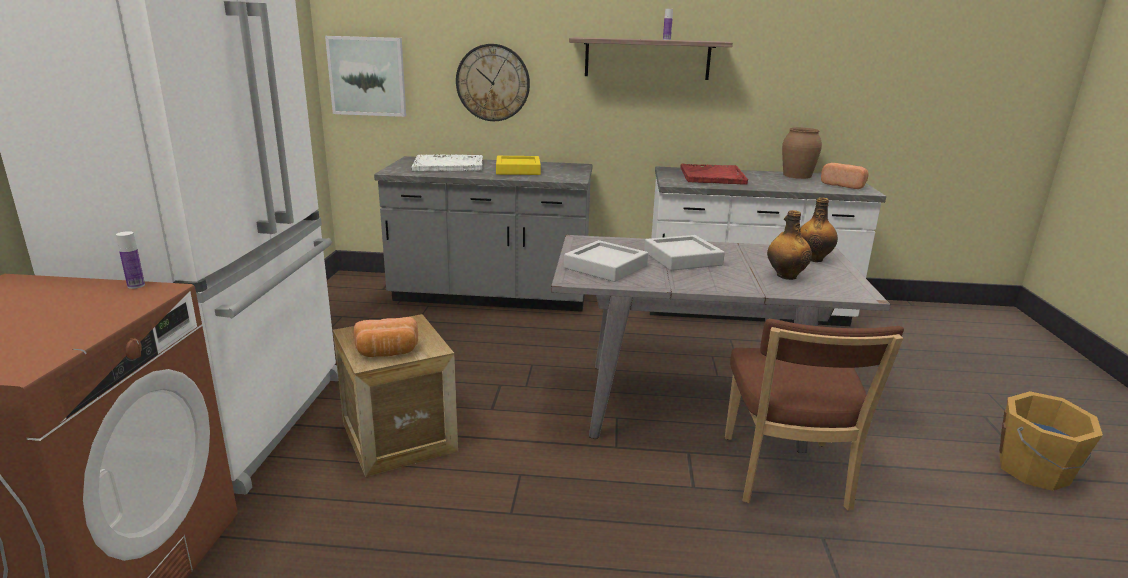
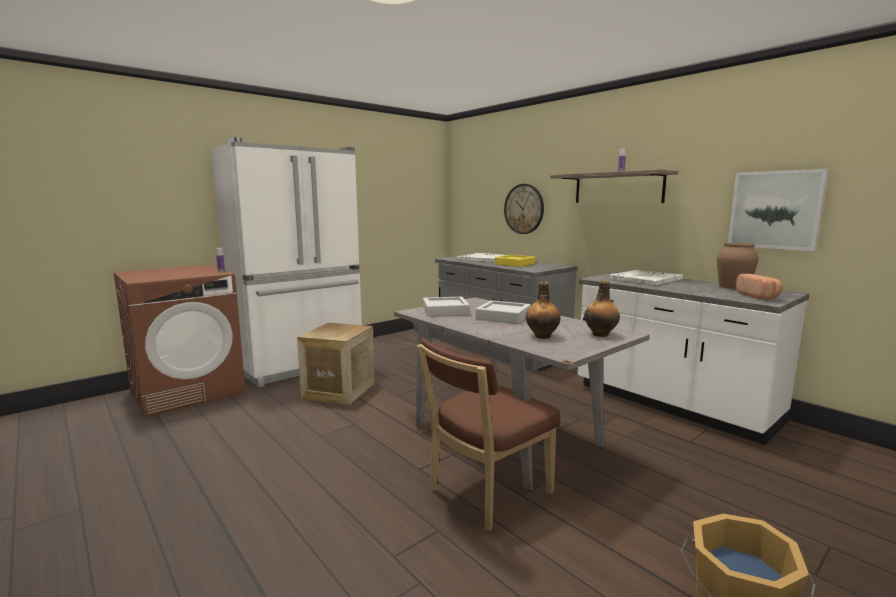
camera: 45 degrees right, 10 degrees down
picture [325,36,406,117] -> picture moved to [728,169,828,251]
bread [354,317,418,357] -> none
red tray [681,164,748,185] -> white tray [610,270,683,286]

